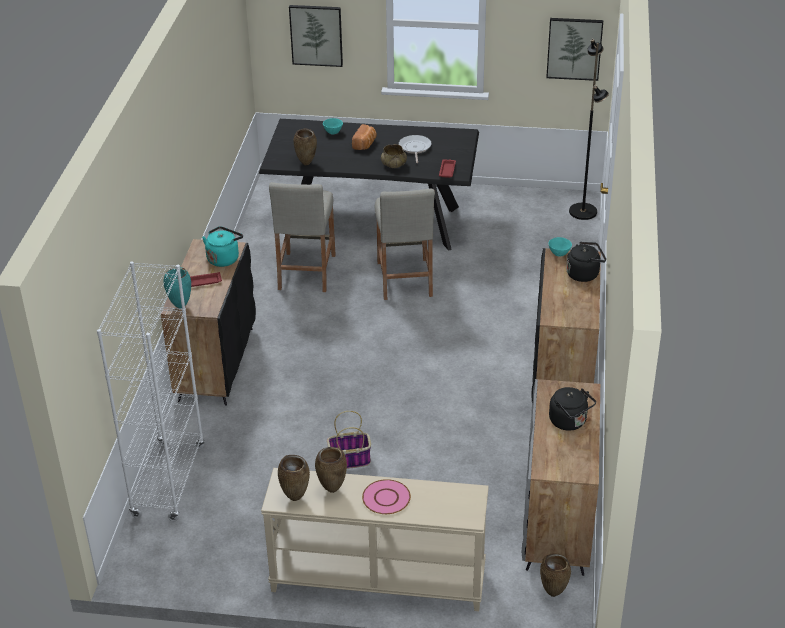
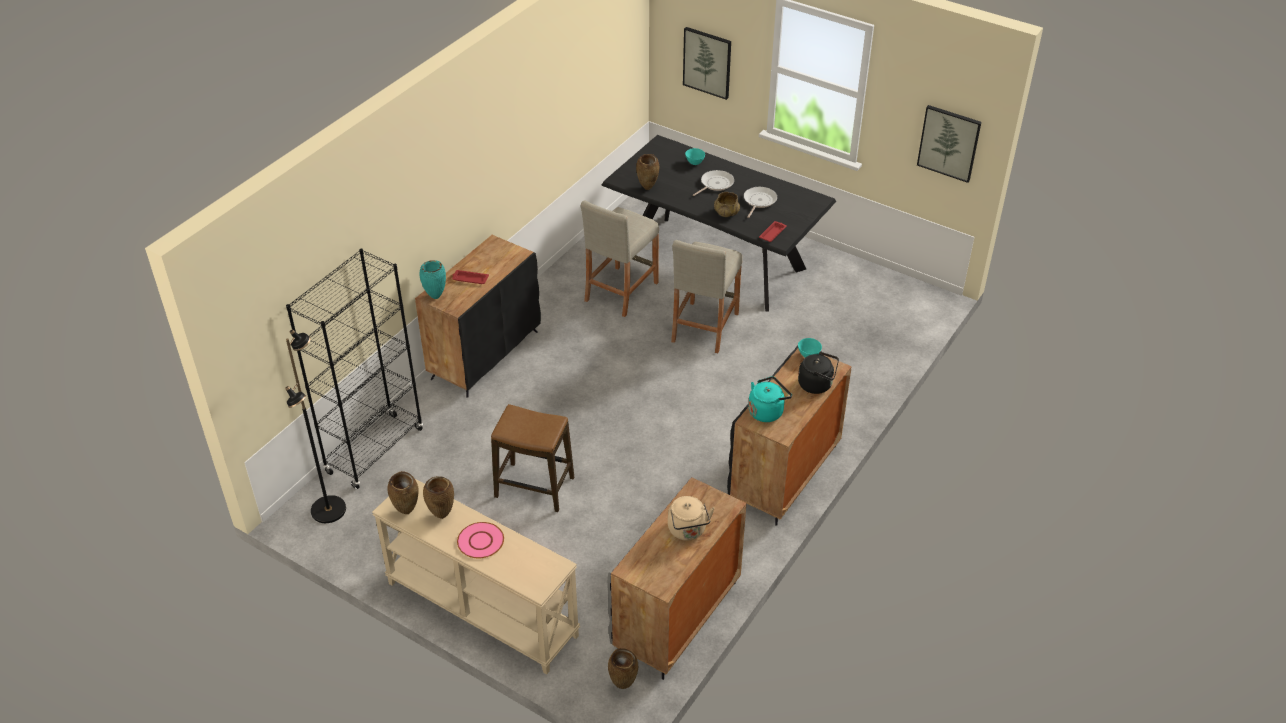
camera: 25 degrees right, 5 degrees up
white bookcase [97,261,205,521] -> black bookcase [286,248,423,489]
turquoise kettle [202,226,243,267] -> turquoise kettle moved to [748,376,792,422]
basket [327,411,371,469] -> stool [491,404,574,512]
bread [352,124,376,150] -> frying pan [693,170,734,196]
black kettle [549,387,596,431] -> beige kettle [668,496,715,541]
black floor lamp [569,39,609,220] -> black floor lamp moved to [285,329,346,523]

